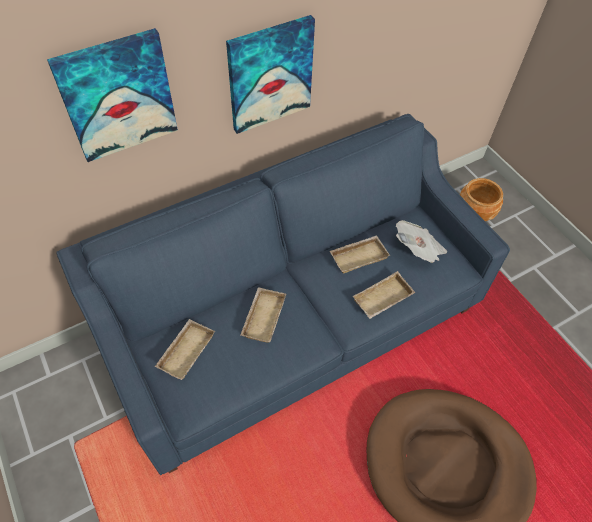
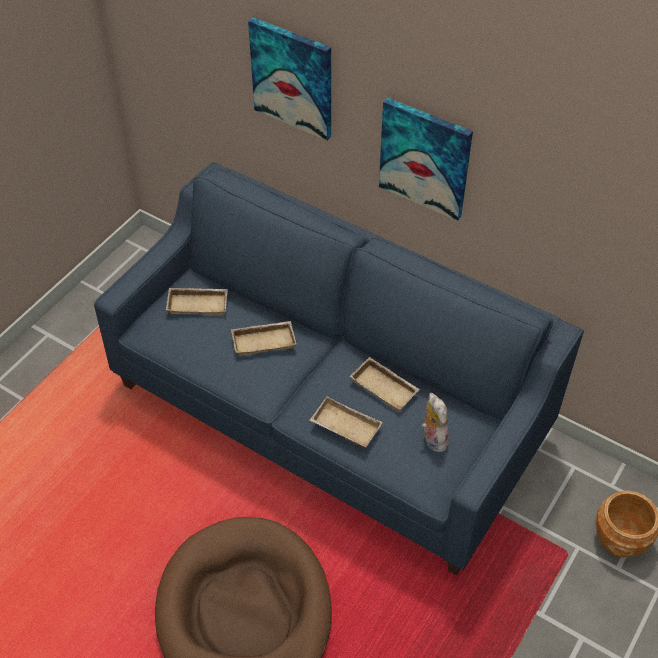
camera: 65 degrees right, 5 degrees down
newspaper [396,220,447,263] -> plush toy [421,393,449,452]

